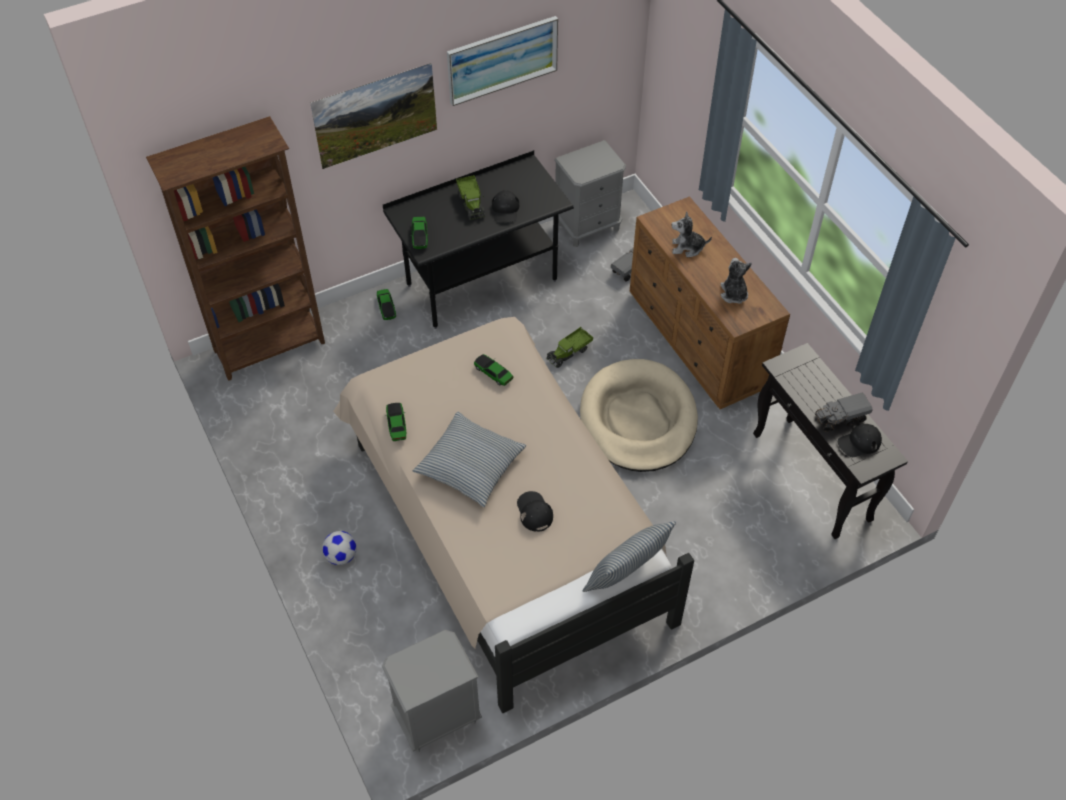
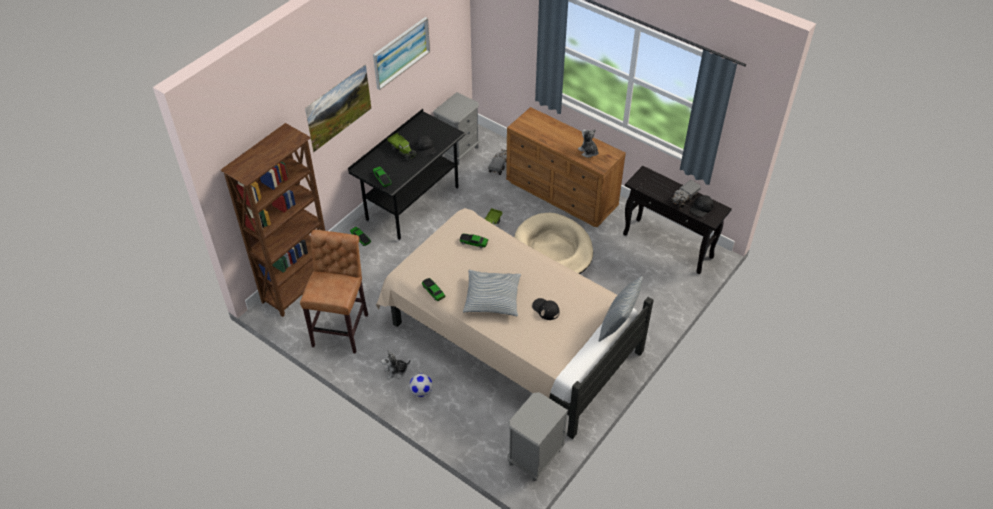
camera: 25 degrees left, 5 degrees down
plush toy [671,211,712,257] -> plush toy moved to [381,350,410,380]
none -> brown stool [300,230,368,354]

